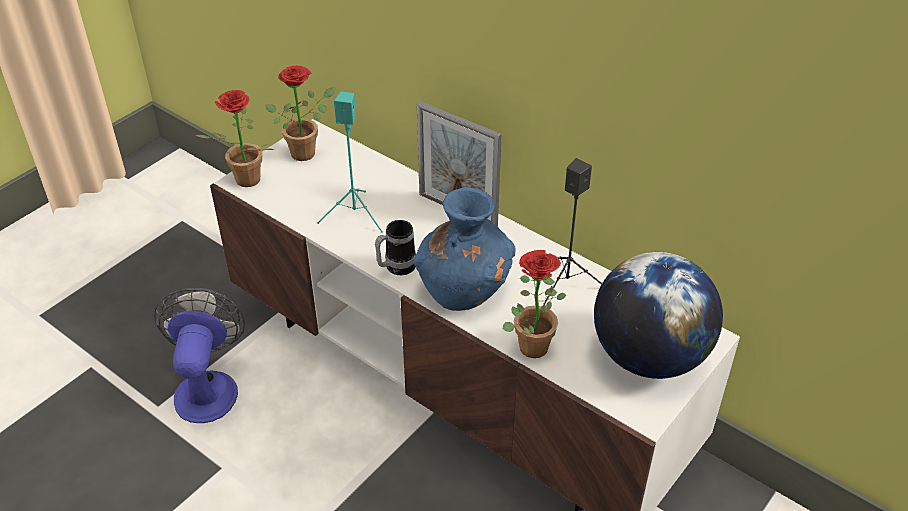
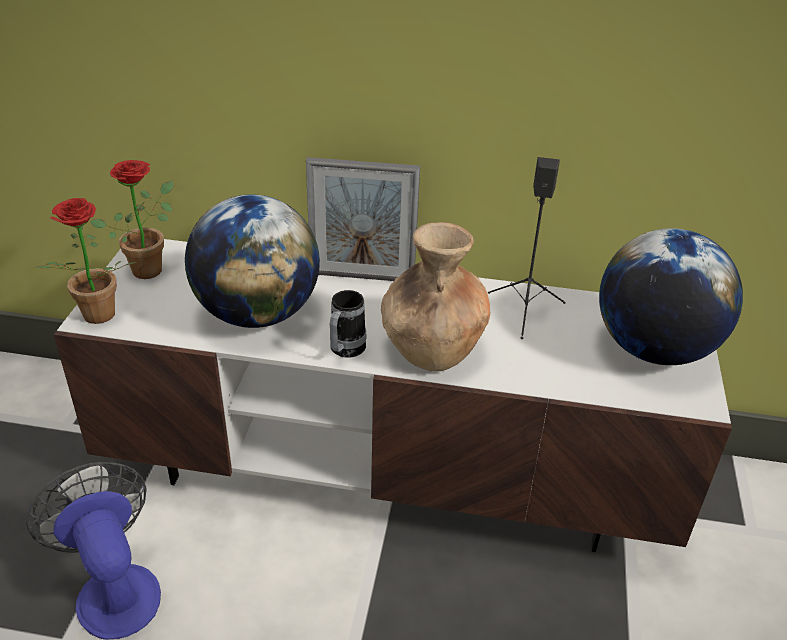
camera: 30 degrees left, 5 degrees down
turquoise speaker [317,92,383,233] -> globe [185,194,320,328]
blue vase [413,188,516,311] -> brown vase [381,222,490,372]
potted plant [503,250,566,358] -> none

